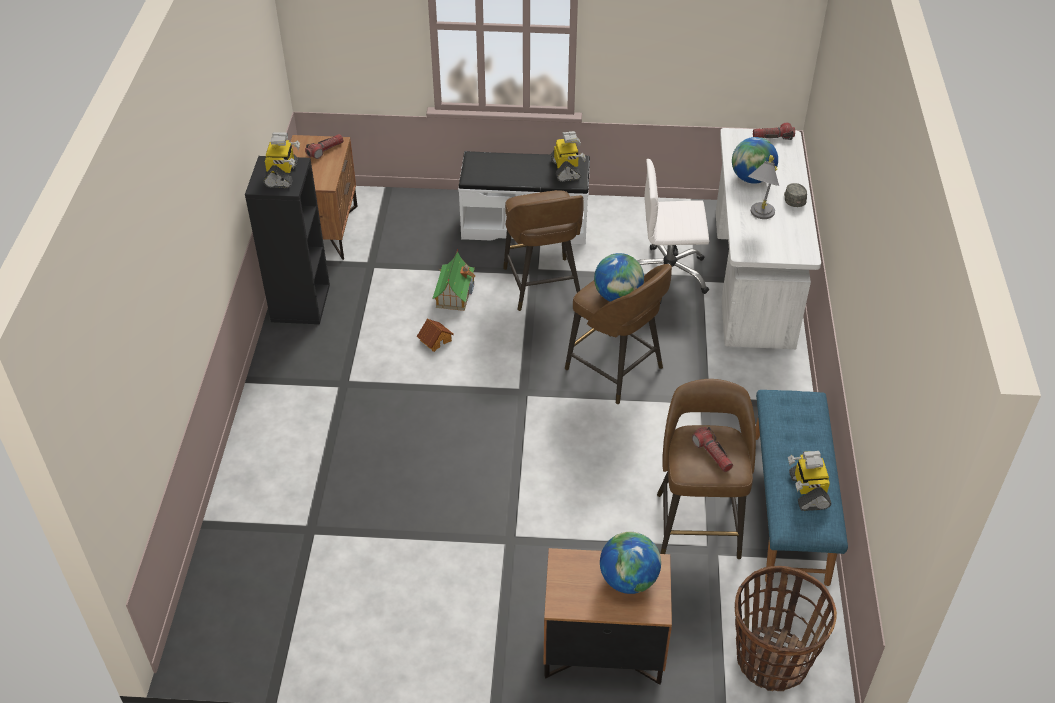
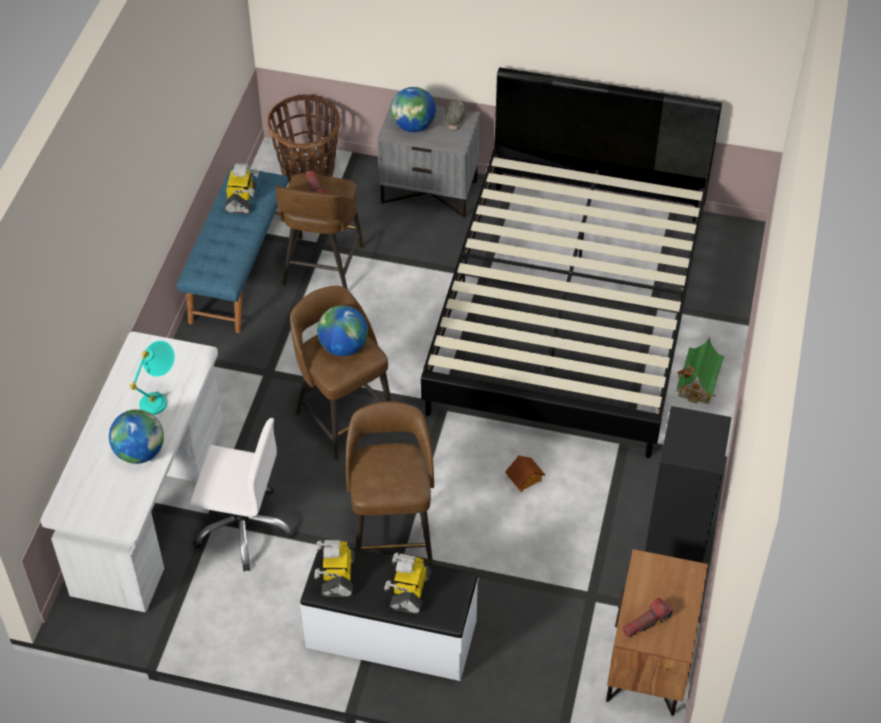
camera: 170 degrees left, 5 degrees up
toy robot [263,132,300,188] -> toy robot moved to [384,553,431,614]
toy house [432,249,475,311] -> toy house moved to [676,336,724,404]
brown nightstand [543,548,672,685] -> grey nightstand [377,100,481,218]
grey table lamp [748,155,780,219] -> turquoise table lamp [130,341,175,415]
flashlight [753,123,795,140] -> none
grey cap [784,183,807,207] -> grey cap moved to [445,100,465,132]
none -> black bed [421,67,722,458]

